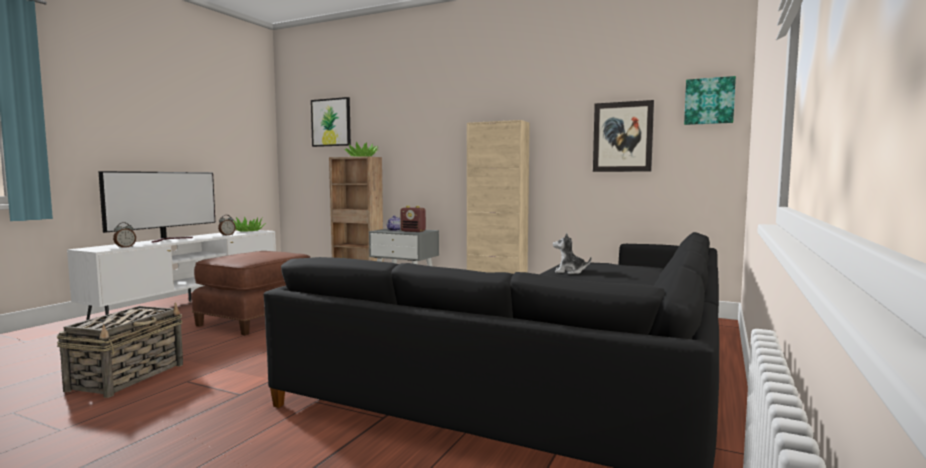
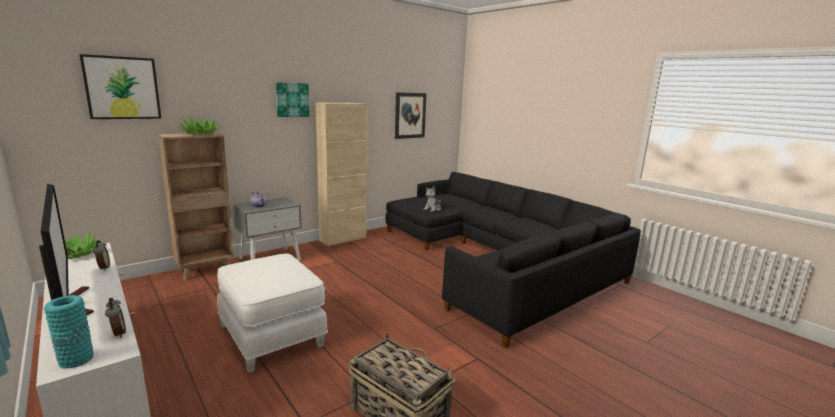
camera: 65 degrees left, 10 degrees up
brown ottoman [192,251,310,335] -> white ottoman [217,253,328,373]
radio [400,206,426,232] -> none
picture [684,76,736,125] -> picture moved to [276,82,310,117]
none -> turquoise vase [44,295,94,369]

